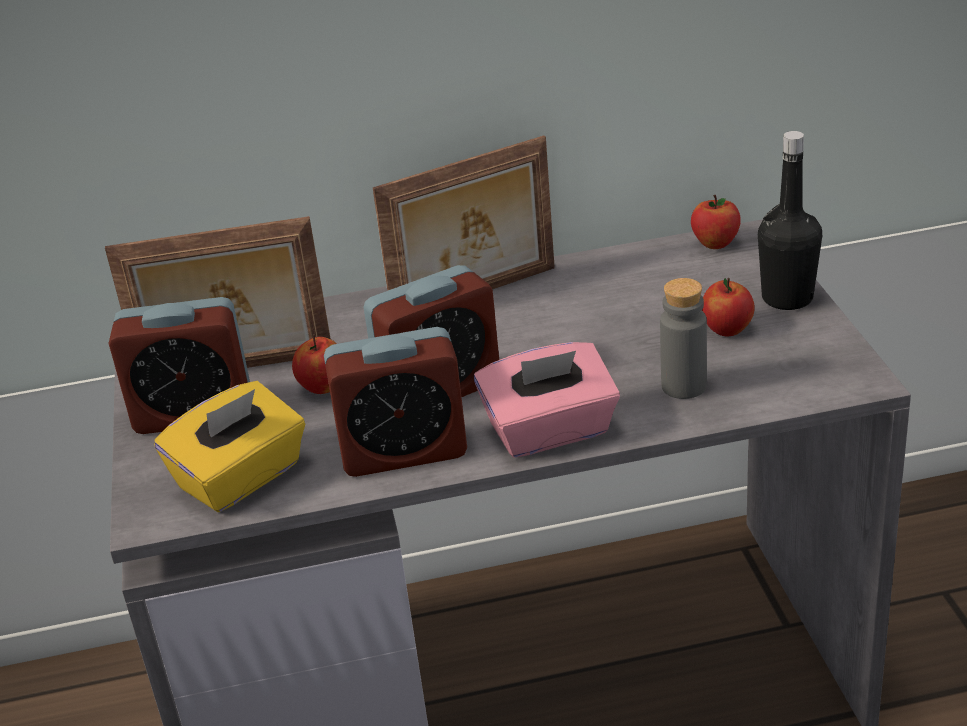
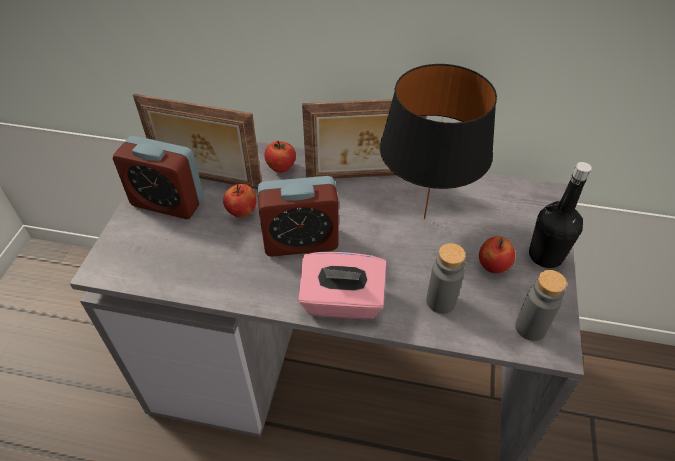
camera: 20 degrees right, 15 degrees up
yellow tissue box [154,381,305,512] -> none
alarm clock [324,327,467,477] -> none
apple [691,195,741,249] -> apple moved to [264,141,296,173]
none -> black table lamp [380,64,497,219]
none -> grey bottle [515,270,567,341]

